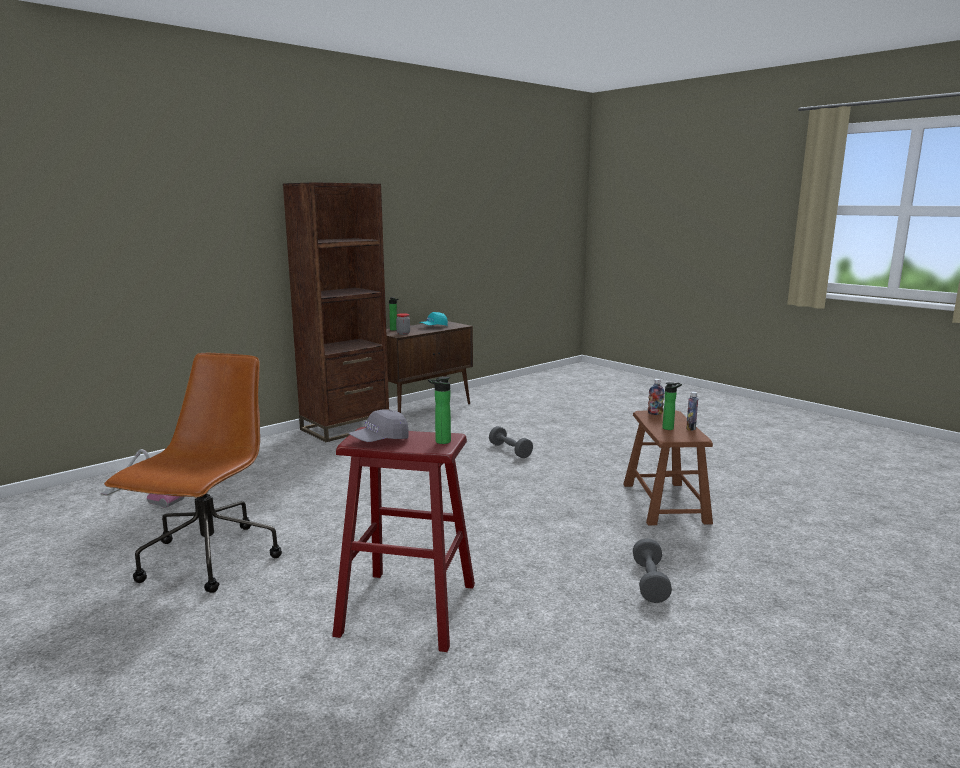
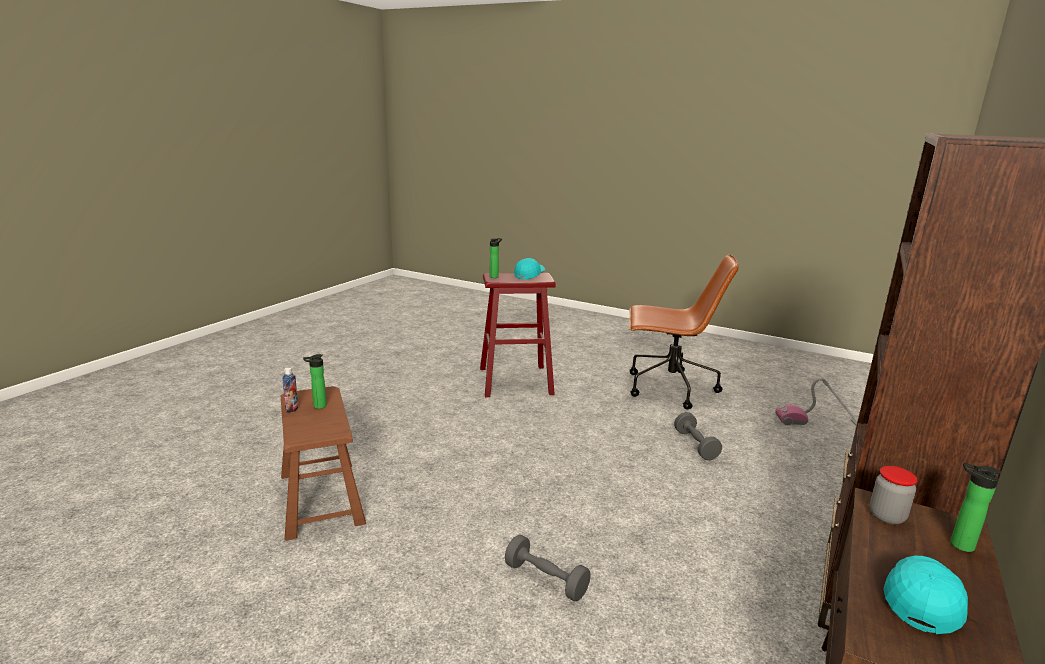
camera: 160 degrees right, 5 degrees up
brown office chair [104,353,282,593] -> brown office chair turned 75 degrees counterclockwise [629,254,739,409]
grey cap [349,409,408,442] -> turquoise cap [514,258,545,280]
grey dumbbell [633,538,672,603] -> grey dumbbell moved to [674,412,722,460]
bottle [648,379,665,415] -> none

